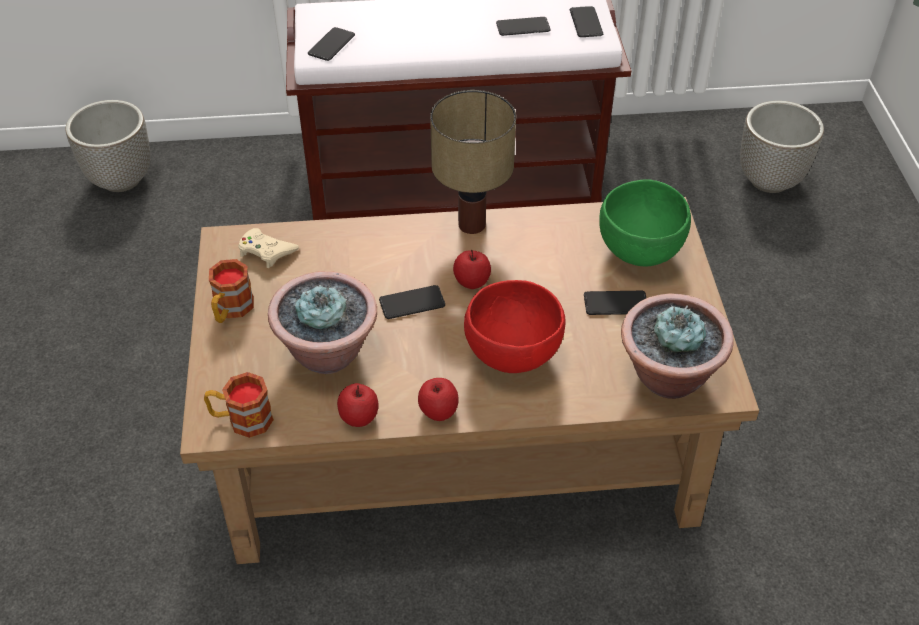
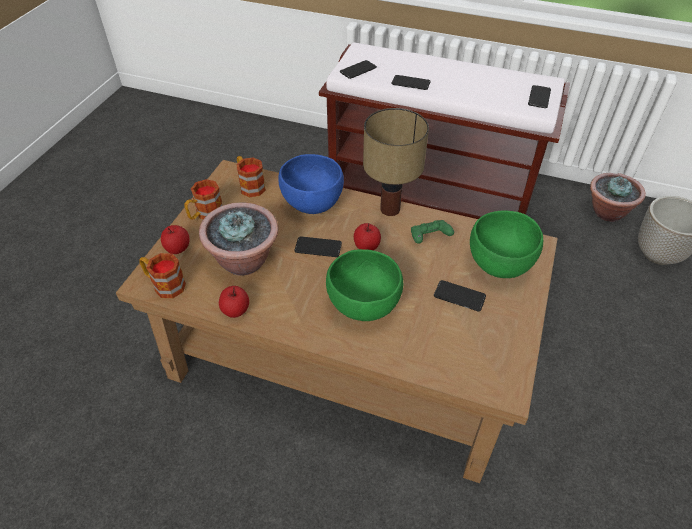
camera: 25 degrees right, 0 degrees up
planter [66,100,150,192] -> none
beige game controller [238,228,299,268] -> mug [236,156,266,197]
apple [418,378,459,421] -> apple moved to [161,225,190,254]
red bowl [464,280,566,373] -> green bowl [326,249,403,321]
phone [496,17,551,36] -> phone moved to [391,75,431,90]
potted plant [621,293,734,399] -> potted plant moved to [590,173,646,222]
none -> blue bowl [278,154,344,214]
none -> green game controller [411,220,454,244]

